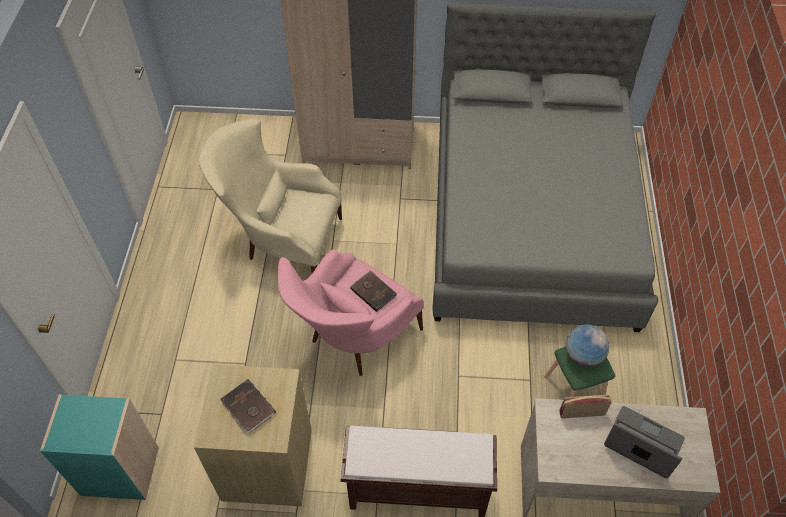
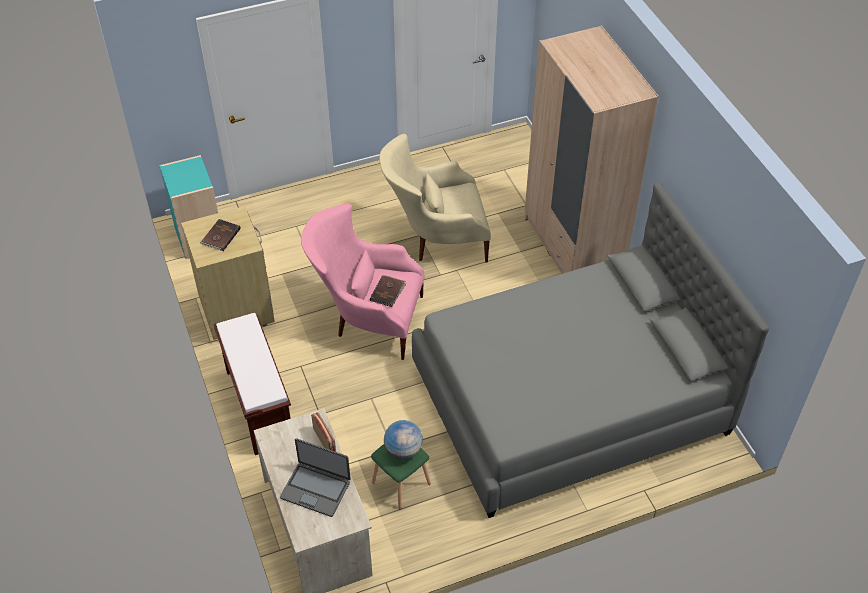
camera: 65 degrees right, 5 degrees down
beige armchair [199,118,342,273] -> beige armchair turned 90 degrees counterclockwise [379,134,491,263]
laptop [604,406,685,478] -> laptop turned 105 degrees clockwise [280,438,351,517]

